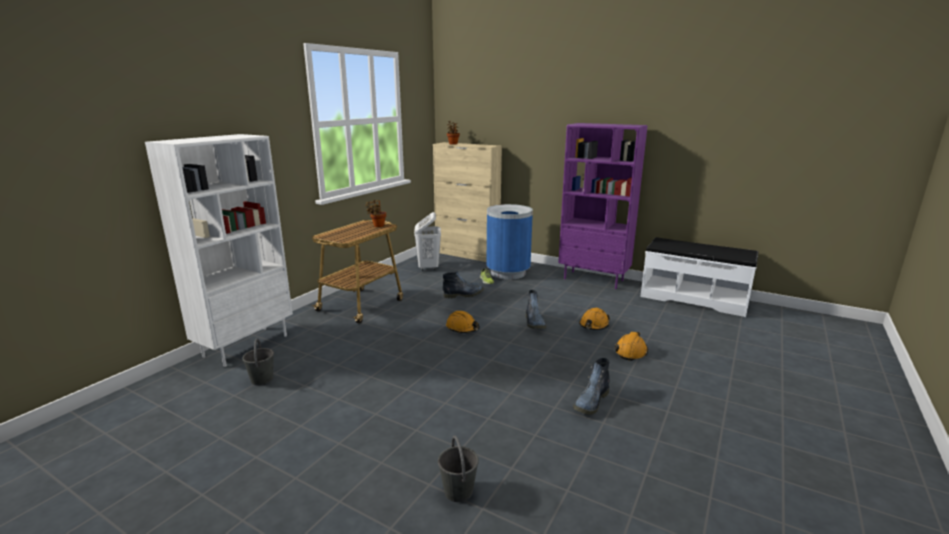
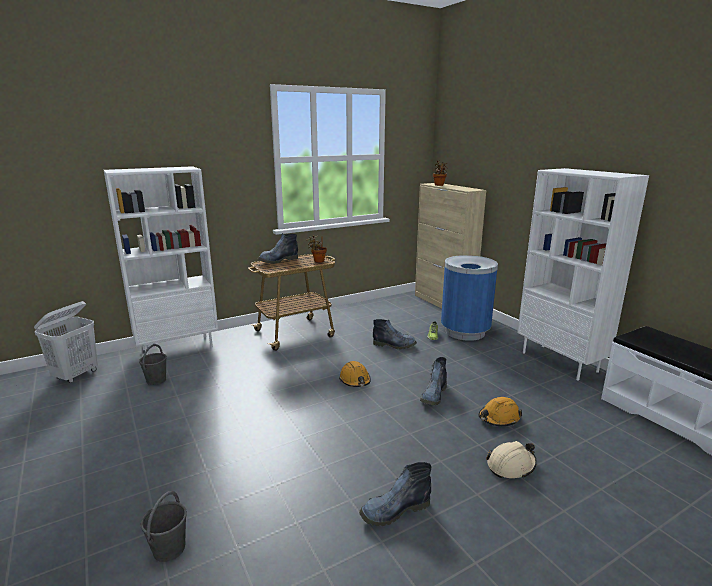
camera: 30 degrees right, 0 degrees up
white laundry basket [414,212,441,271] -> white laundry basket moved to [34,301,98,383]
purple bookcase [558,123,648,289] -> white bookcase [517,168,649,381]
orange hard hat [614,332,648,361] -> beige hard hat [486,441,537,478]
none -> boot [258,233,298,264]

